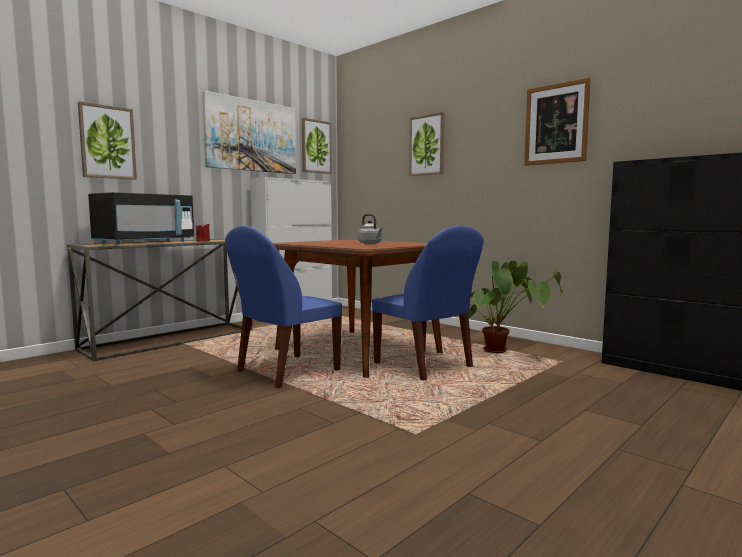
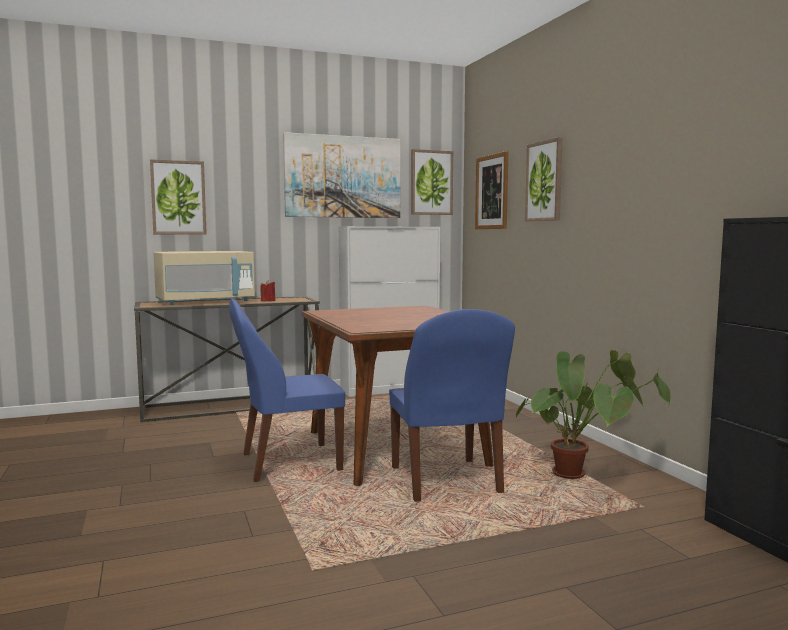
camera: 25 degrees right, 0 degrees up
black microwave [88,192,194,245] -> beige microwave [154,251,255,305]
grey kettle [358,214,383,244] -> none
picture [524,77,591,166] -> picture moved to [475,151,508,229]

